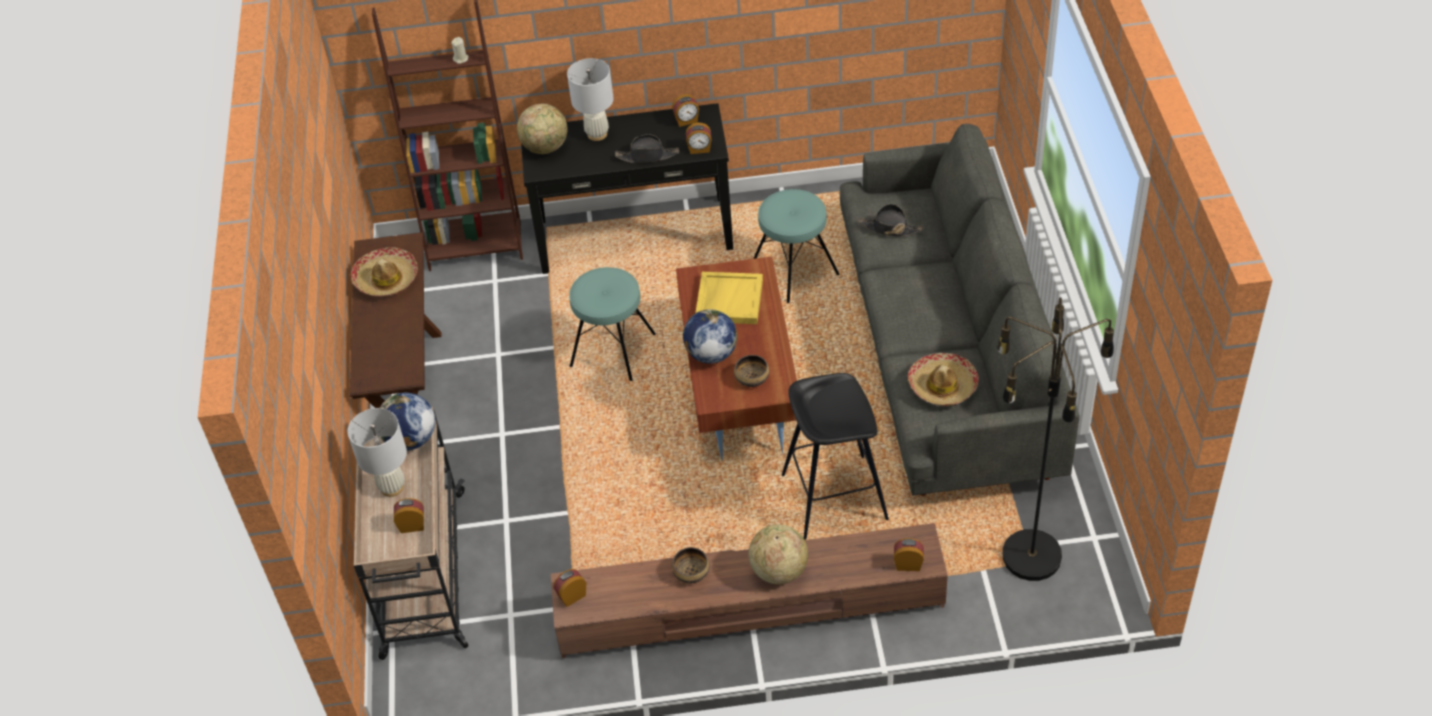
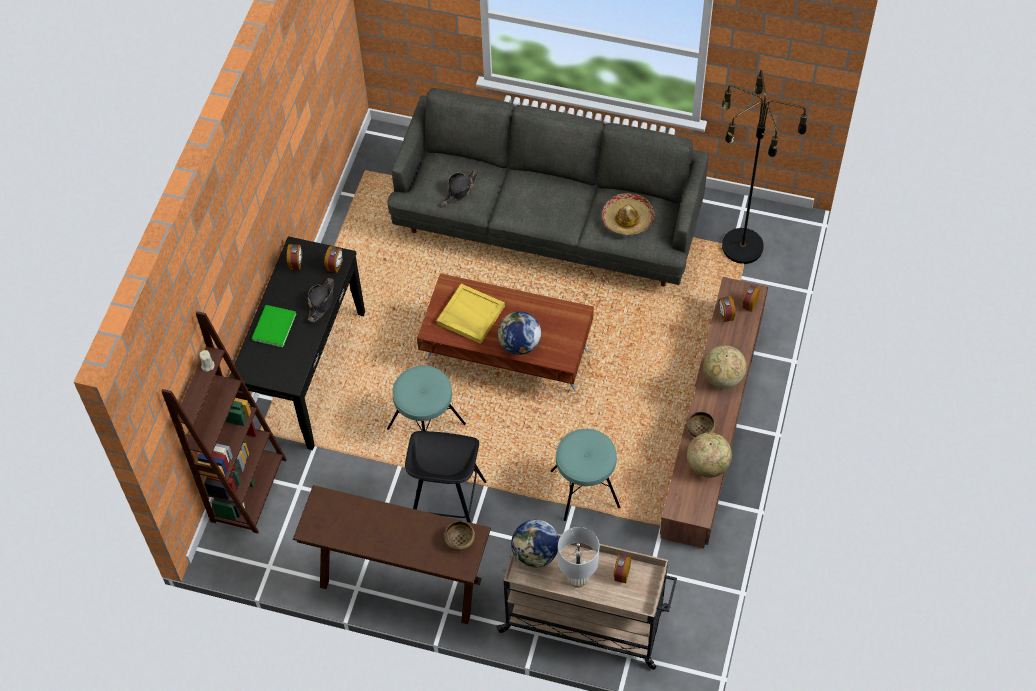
camera: 70 degrees left, 10 degrees up
hat [351,247,418,297] -> none
globe [517,103,568,154] -> globe moved to [687,432,732,478]
alarm clock [553,569,586,607] -> alarm clock moved to [719,296,736,322]
white table lamp [567,58,614,141] -> green book [251,305,296,348]
bowl [734,355,770,387] -> bowl moved to [444,521,475,551]
turquoise stool [753,189,839,303] -> turquoise stool moved to [550,429,620,521]
black stool [782,373,889,540] -> black stool moved to [405,431,486,523]

